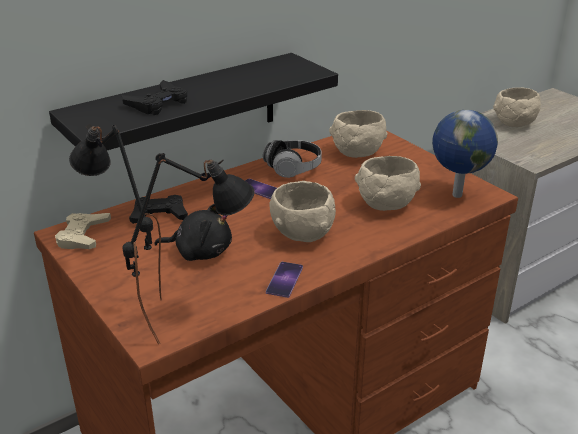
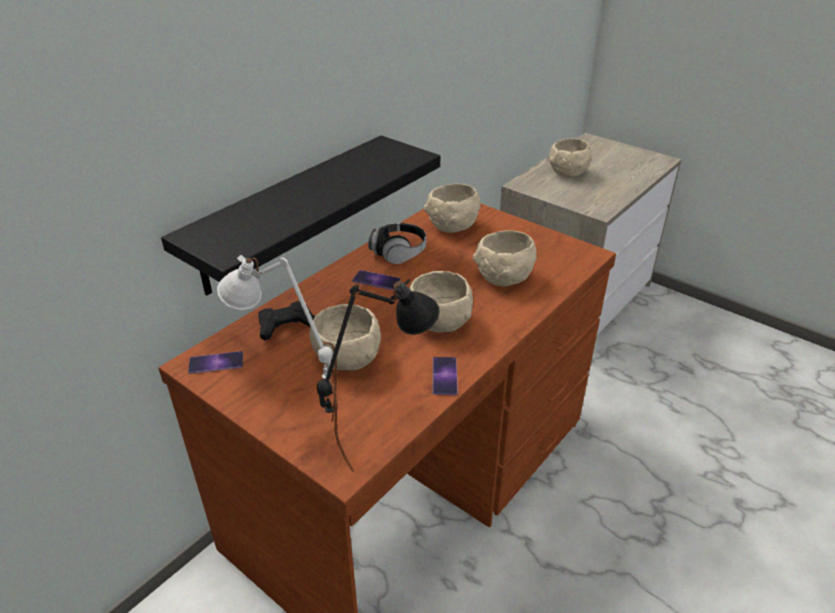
camera: 15 degrees left, 5 degrees up
beige game controller [55,213,111,249] -> phone [188,351,243,374]
black table lamp [69,124,161,300] -> white table lamp [217,255,337,422]
black game controller [122,80,187,115] -> none
black plush toy [155,204,232,261] -> beige bowl [309,304,381,370]
globe [432,110,498,198] -> none

